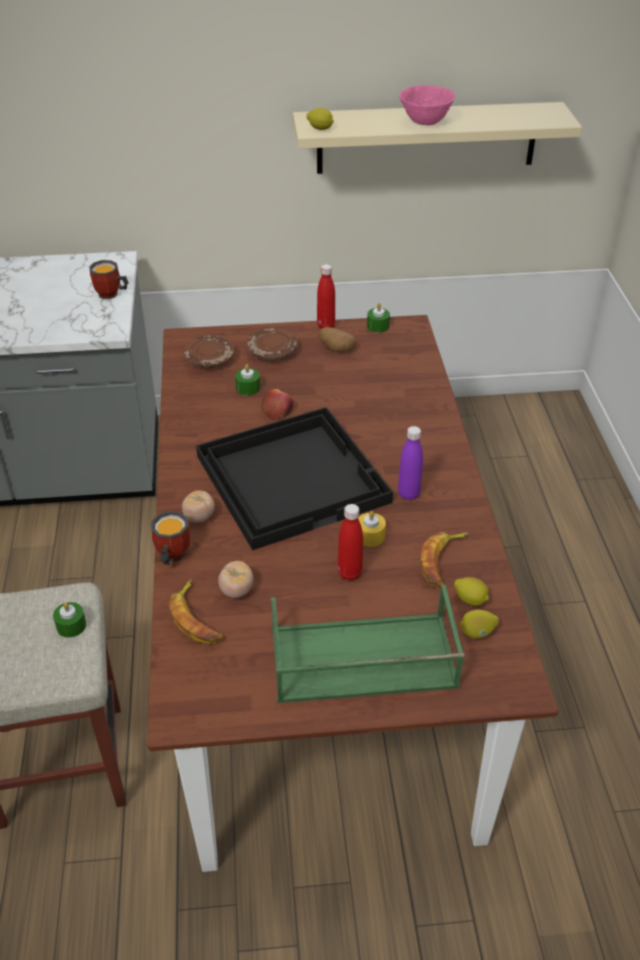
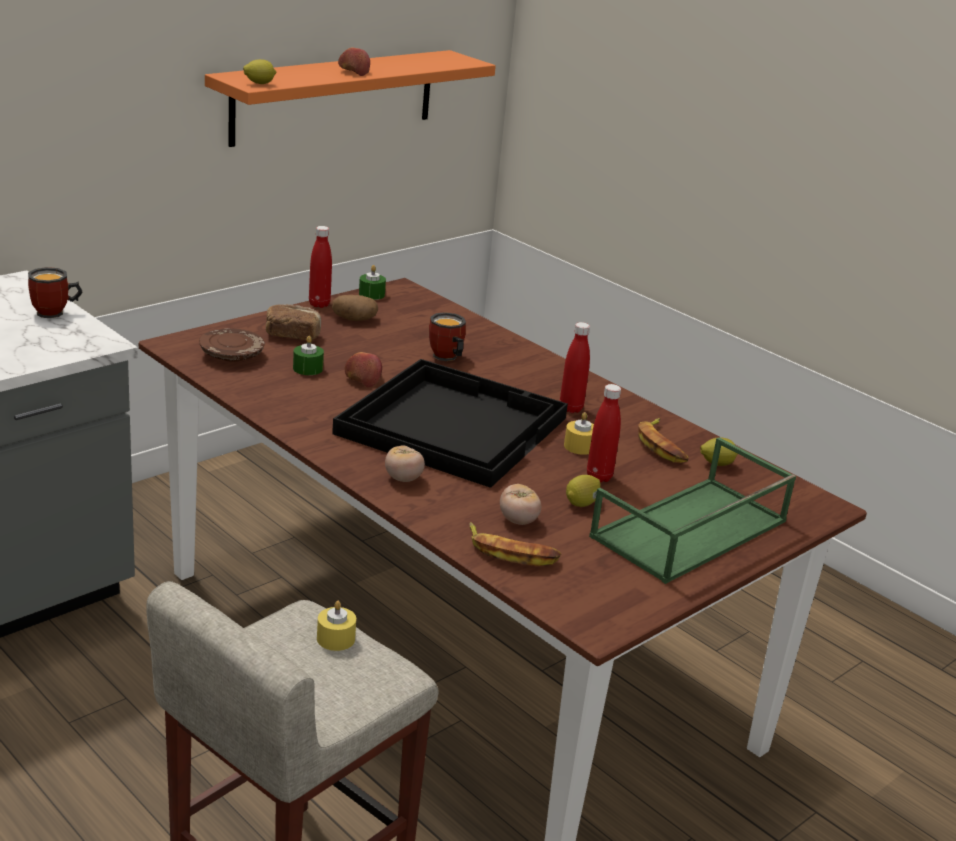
camera: 40 degrees left, 15 degrees down
green candle [53,602,86,638] -> yellow candle [317,601,356,651]
mug [151,511,190,565] -> mug moved to [429,312,466,361]
brown plate [247,328,298,360] -> bread [266,304,321,340]
beige shelf [293,102,582,174] -> orange shelf [205,50,496,147]
purple bottle [398,426,423,500] -> red bottle [560,322,590,413]
pink bowl [399,85,455,126] -> apple [338,47,370,76]
lemon [459,610,499,638] -> lemon moved to [566,475,600,507]

